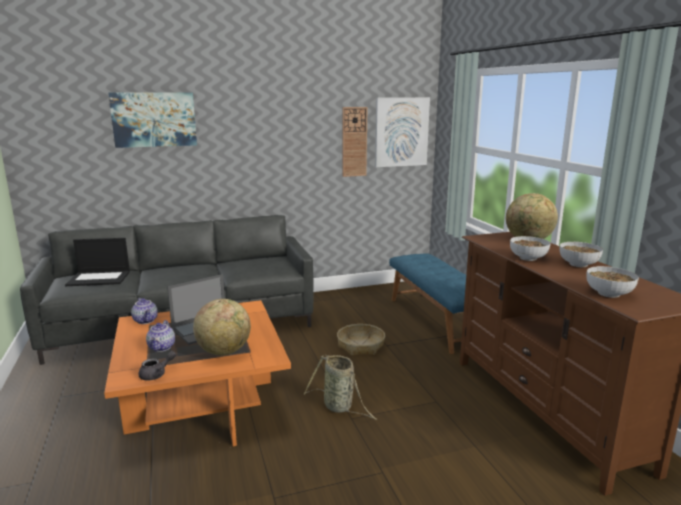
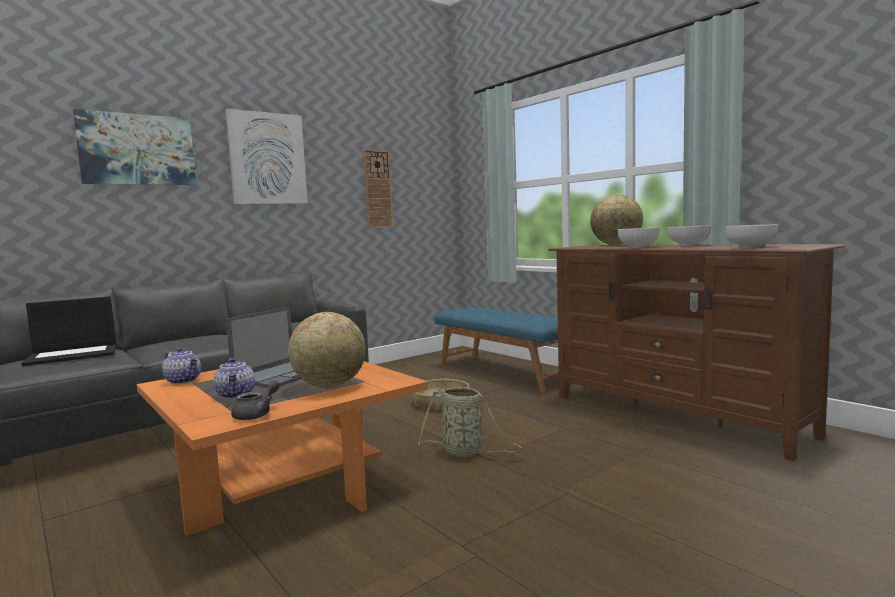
camera: 20 degrees left, 10 degrees down
picture [375,97,430,167] -> picture moved to [225,109,308,204]

